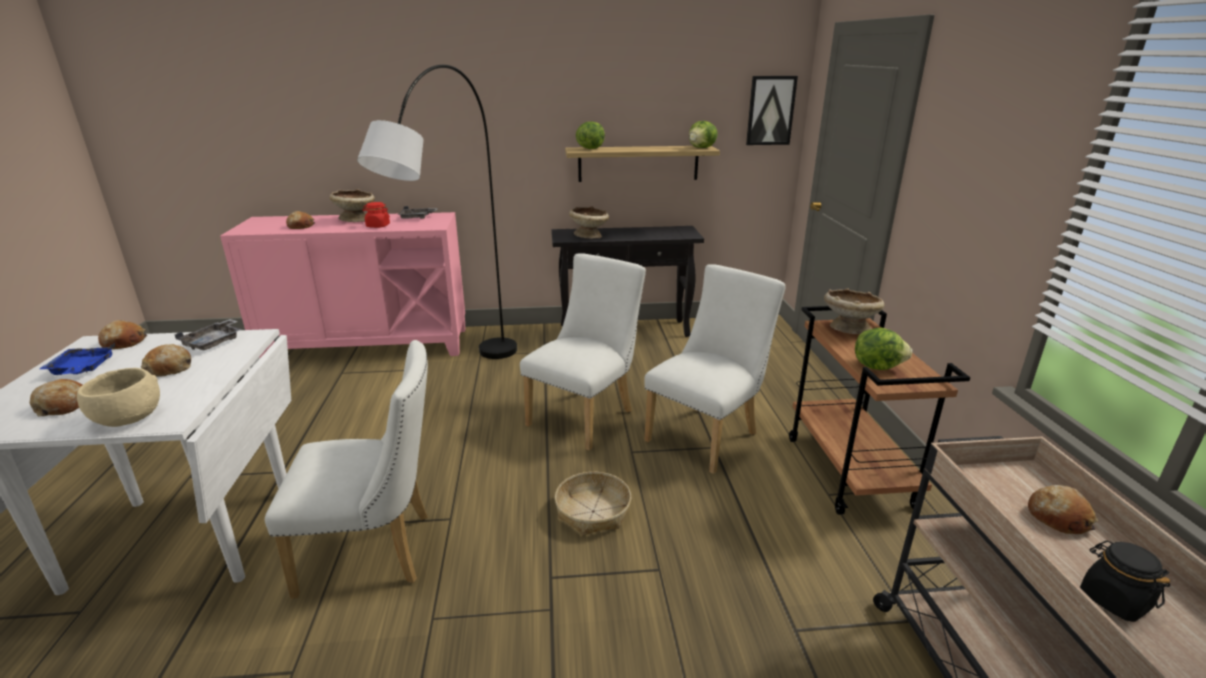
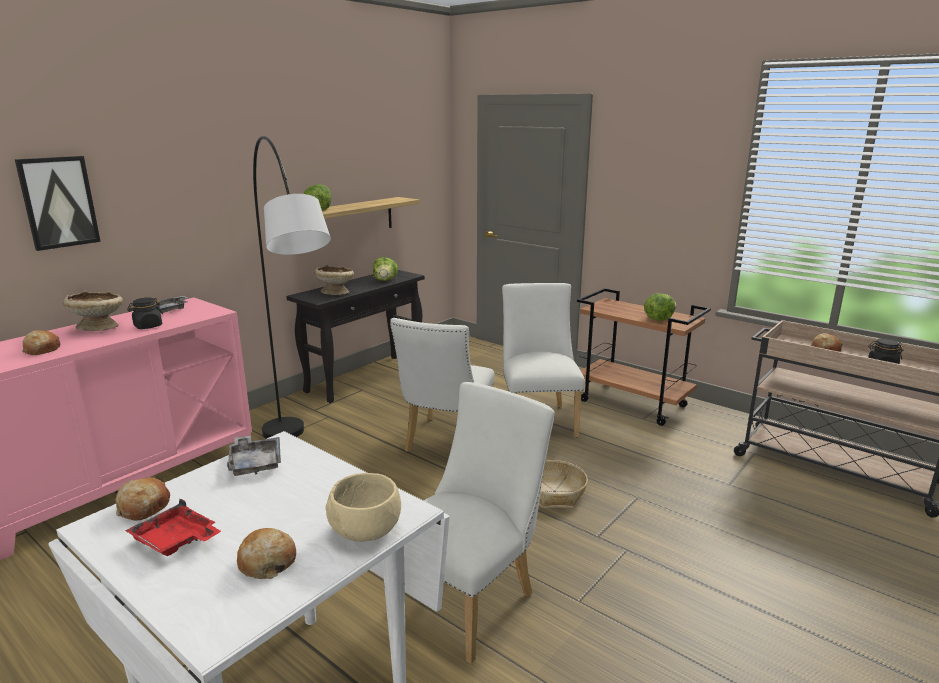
camera: 45 degrees left, 5 degrees down
blue tray [40,343,115,375] -> red tray [125,499,221,556]
bread [141,344,191,377] -> none
red jar [363,202,390,228] -> black jar [127,297,163,329]
white chair [520,253,646,450] -> white chair turned 150 degrees counterclockwise [390,318,495,452]
lettuce [689,121,718,148] -> lettuce moved to [373,257,398,281]
picture [746,76,798,145] -> picture moved to [15,156,101,251]
beige bowl [824,288,884,334] -> none

